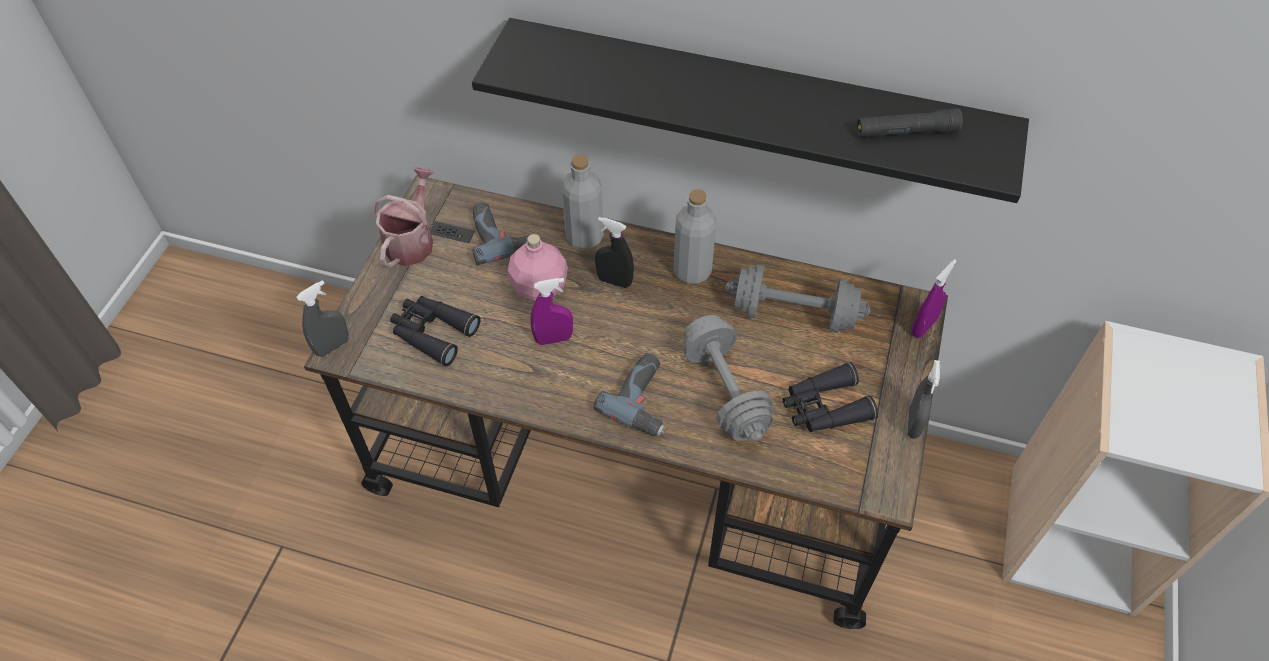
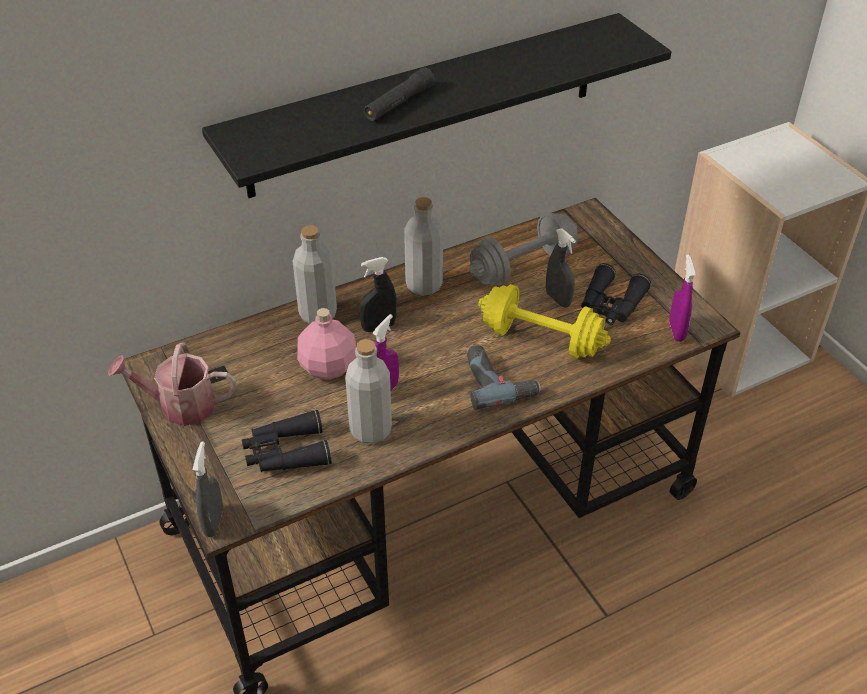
camera: 45 degrees left, 10 degrees down
watering can [374,167,434,268] -> watering can turned 60 degrees counterclockwise [108,343,236,426]
power drill [472,202,530,265] -> none
grey dumbbell [683,315,773,441] -> yellow dumbbell [478,284,611,358]
black flashlight [856,108,962,137] -> black flashlight moved to [364,68,434,121]
grey spray bottle [907,360,940,439] -> grey spray bottle moved to [546,229,576,308]
purple spray bottle [911,259,957,338] -> purple spray bottle moved to [669,254,696,342]
none -> grey bottle [345,339,392,444]

